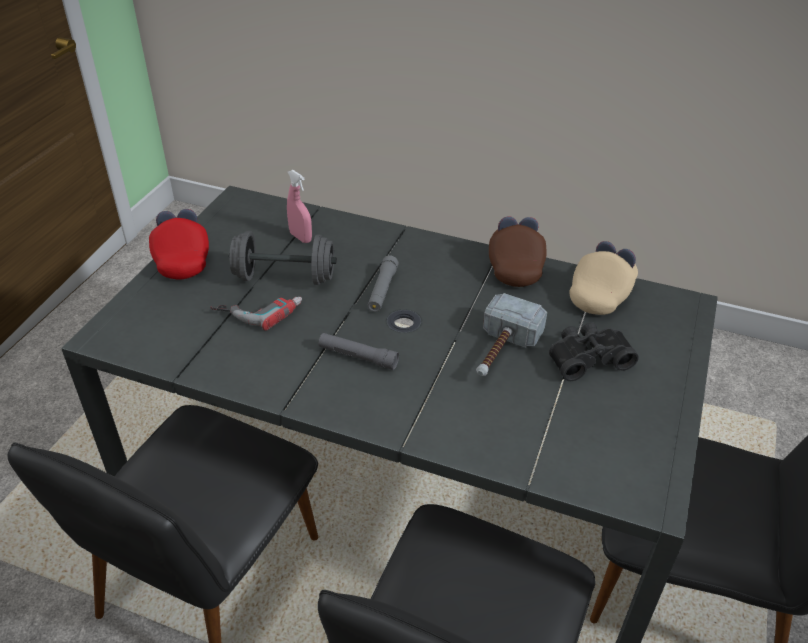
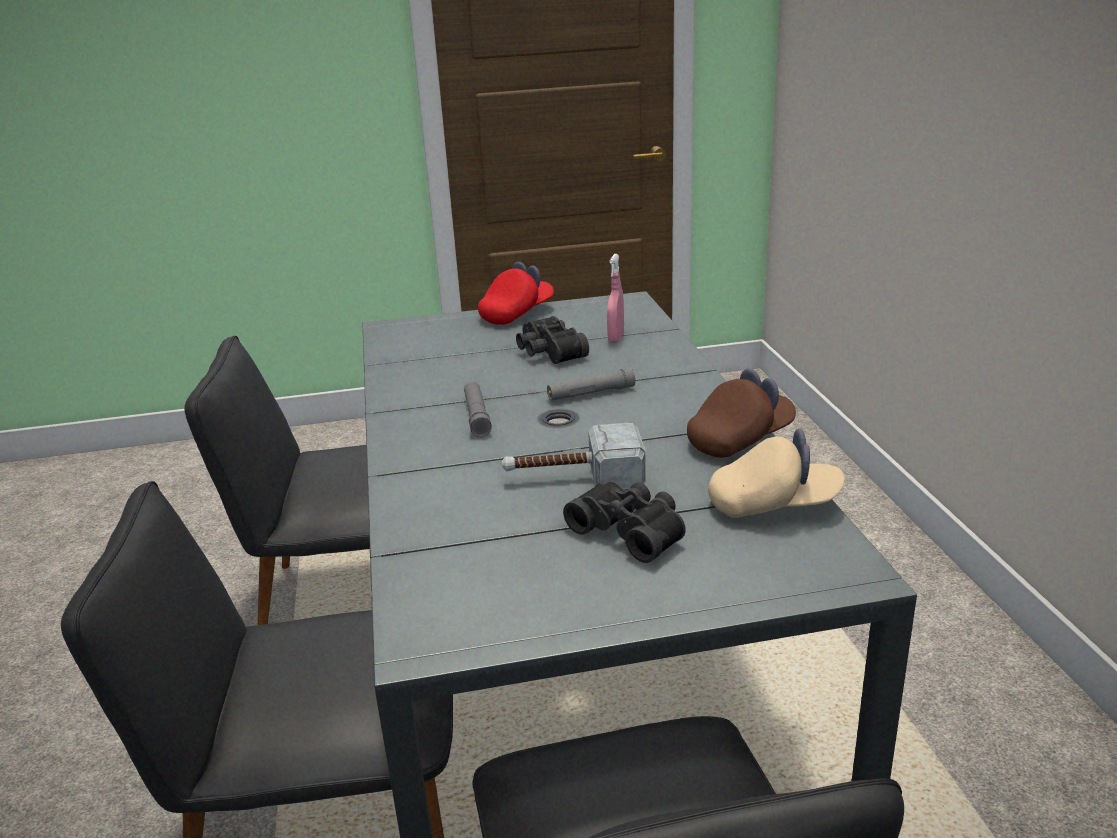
camera: 60 degrees right, 15 degrees down
power drill [210,297,302,330] -> none
grey dumbbell [229,231,337,285] -> black binoculars [516,316,589,364]

